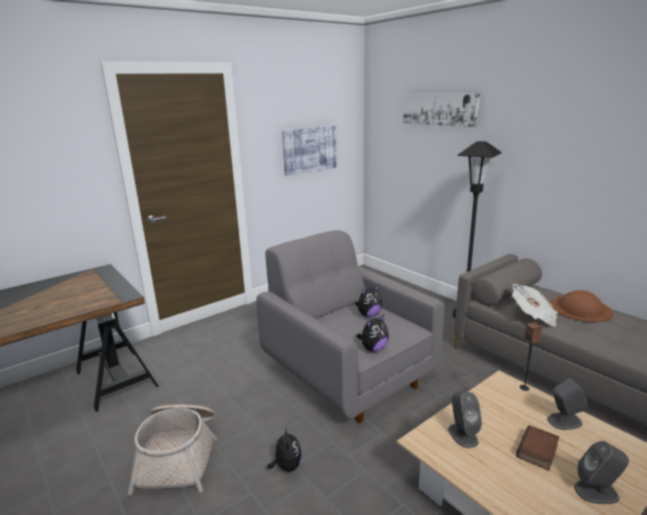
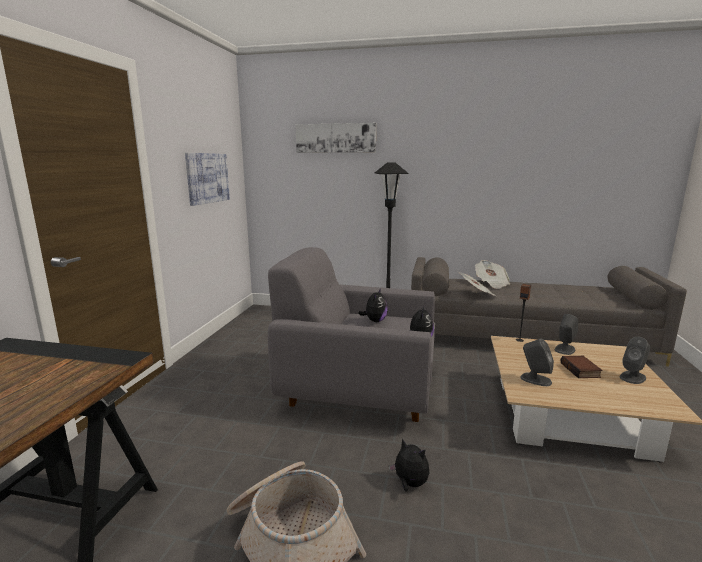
camera: 40 degrees left, 5 degrees down
brown hat [550,290,613,322] -> newspaper [475,260,511,289]

